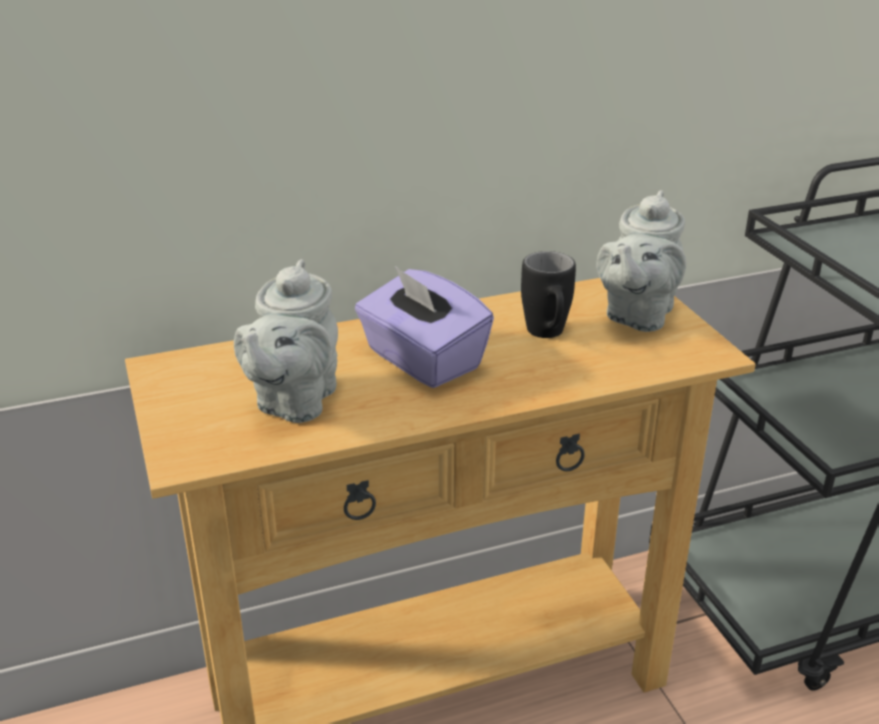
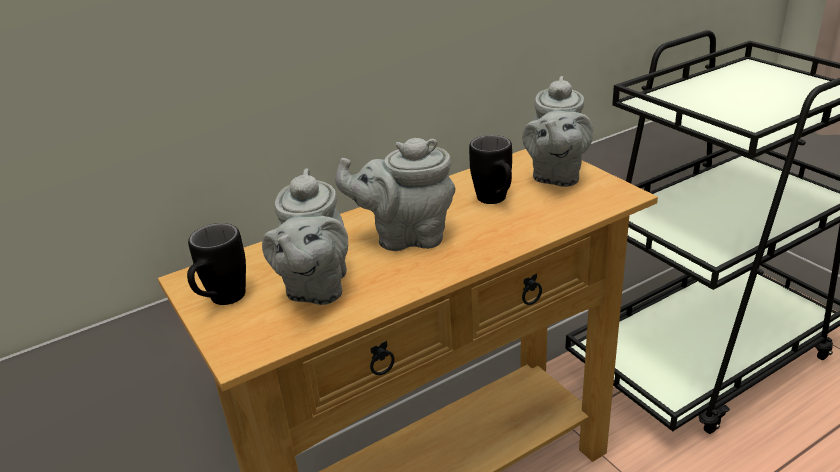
camera: 10 degrees left, 0 degrees up
purple tissue box [355,266,494,388] -> grey teapot [335,138,455,251]
none -> black mug [187,223,246,305]

